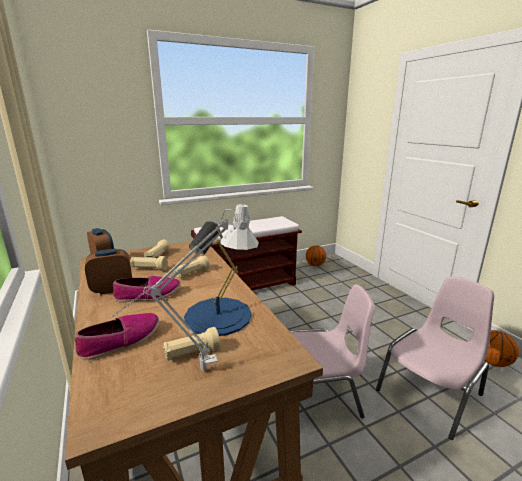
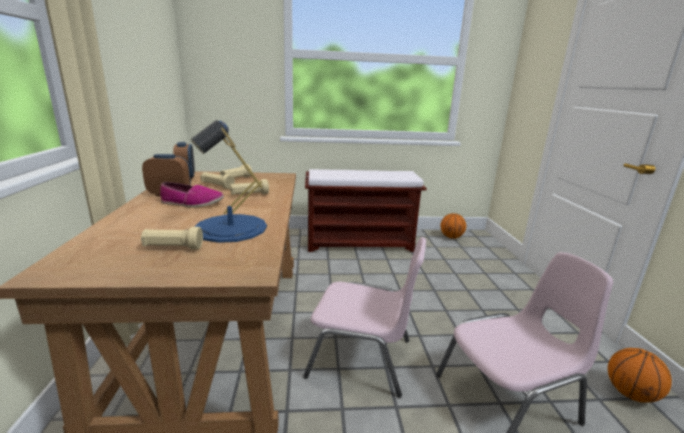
camera: 20 degrees right, 0 degrees up
shoe [74,313,159,360] -> none
grey table lamp [111,202,259,371] -> none

